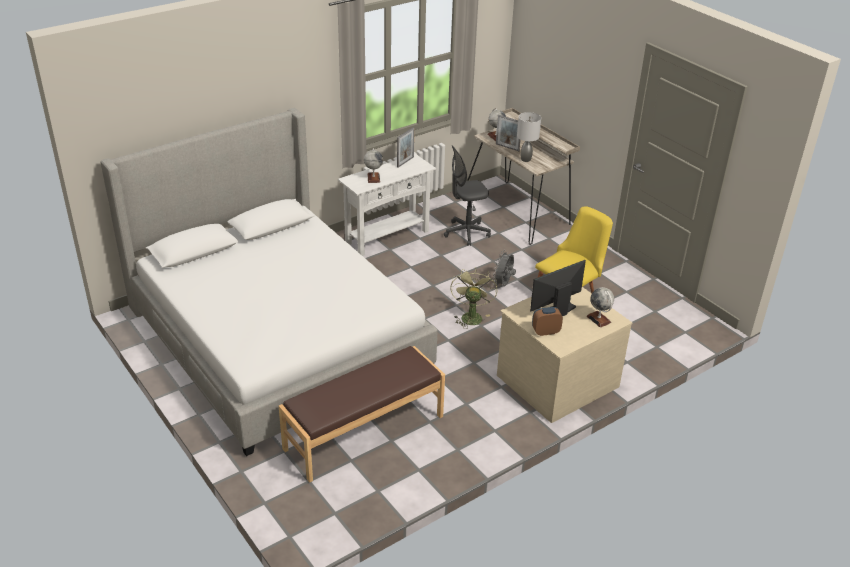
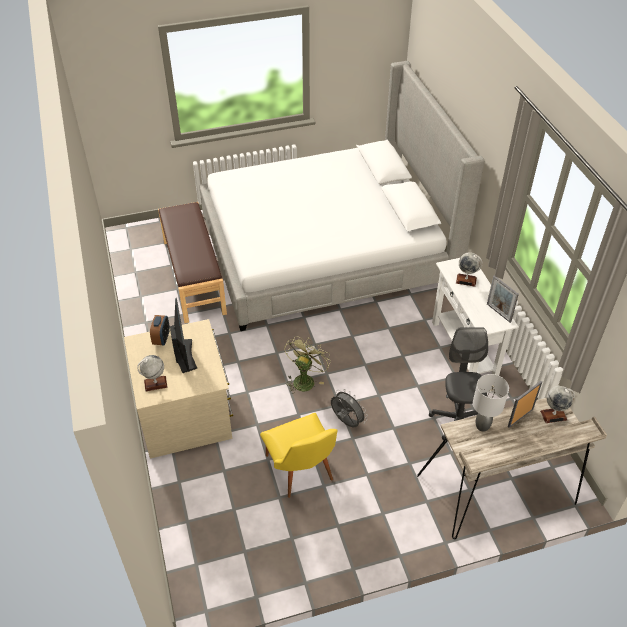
camera: 110 degrees right, 10 degrees up
green fan [450,268,498,329] -> green fan turned 90 degrees counterclockwise [284,336,331,394]

